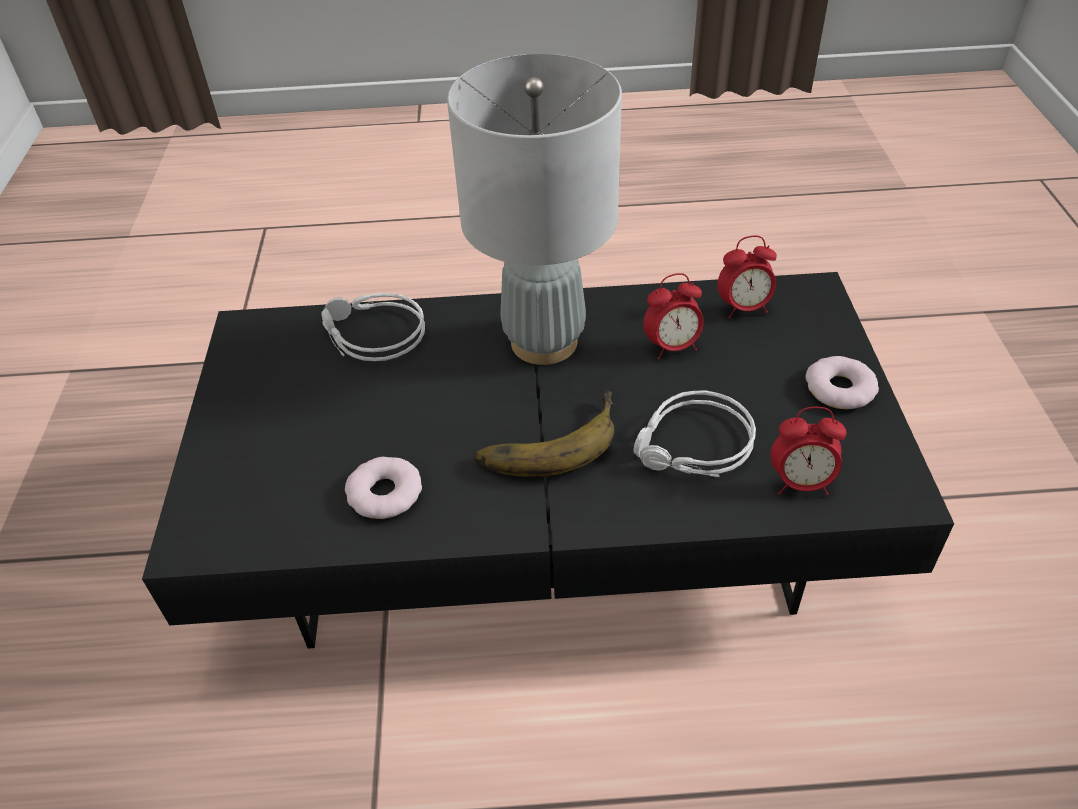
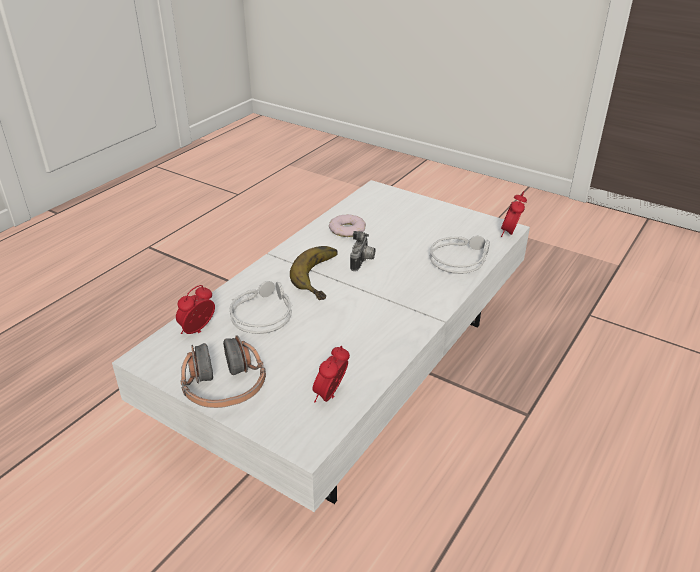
camera: 125 degrees right, 10 degrees down
black coffee table [142,272,954,649] -> white coffee table [112,180,530,512]
grey table lamp [447,54,622,365] -> none
alarm clock [643,273,704,359] -> alarm clock moved to [501,191,527,237]
donut [806,356,879,409] -> headphones [180,335,266,408]
none -> camera [350,231,375,271]

